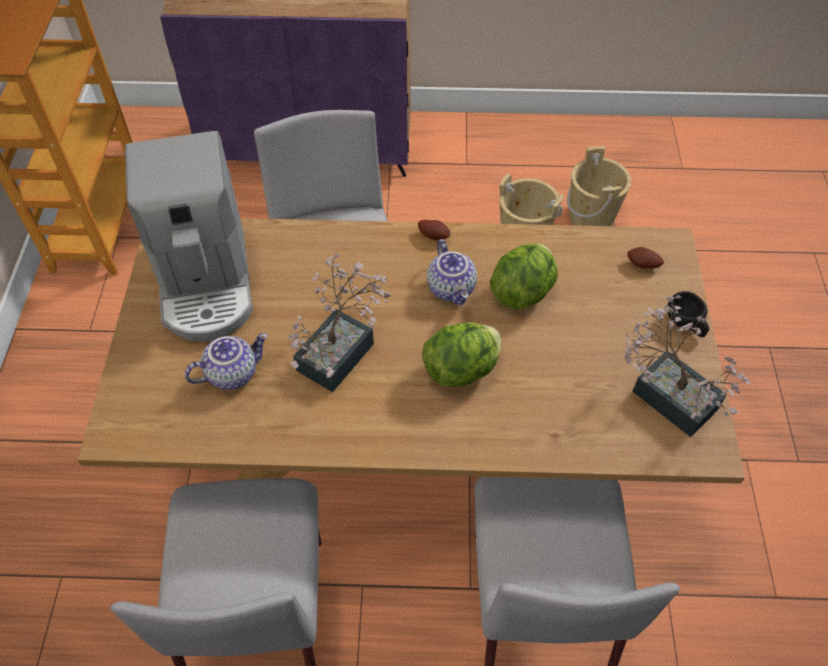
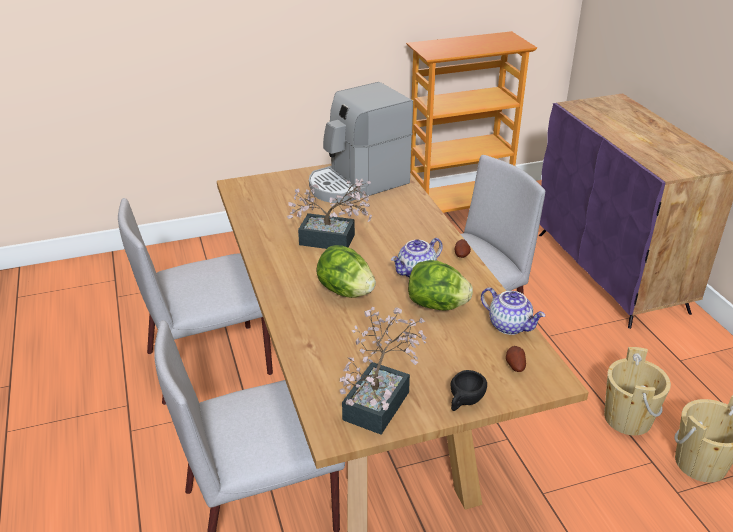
camera: 70 degrees right, 20 degrees down
teapot [185,333,268,390] -> teapot moved to [481,288,545,335]

